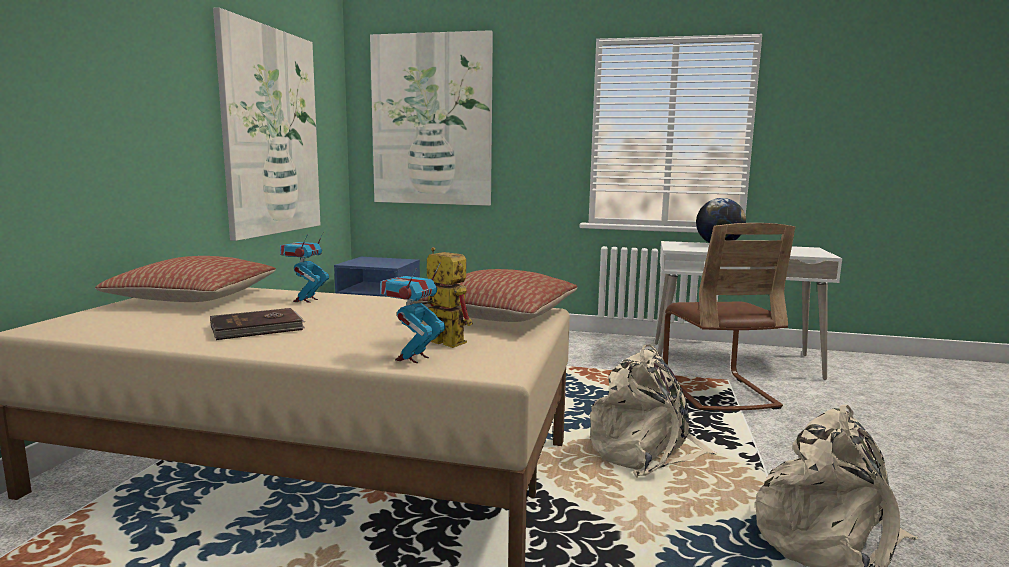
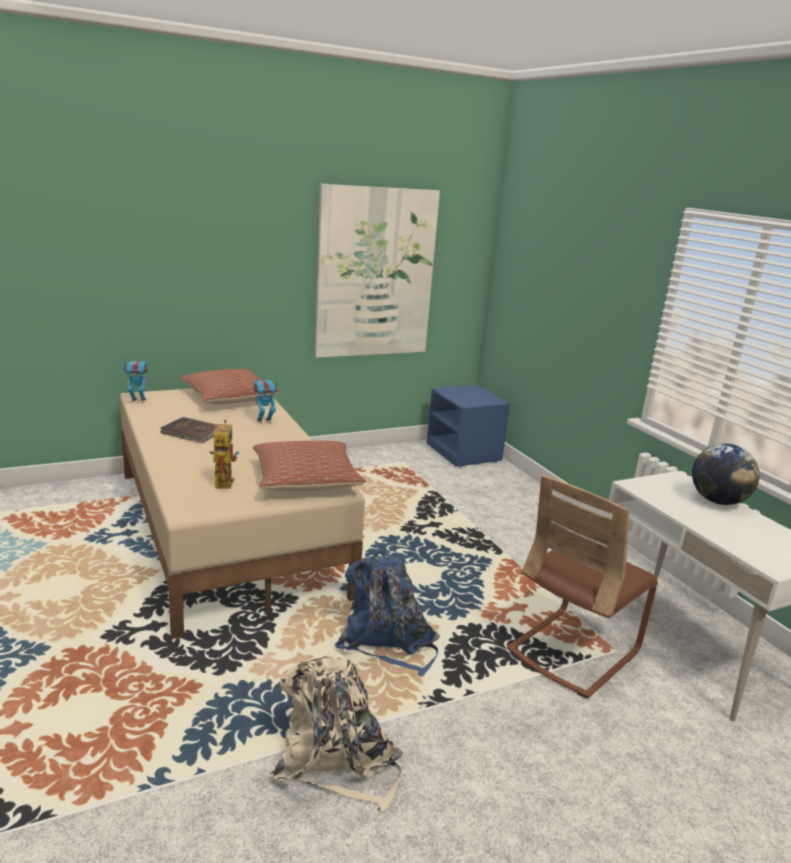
camera: 50 degrees right, 10 degrees up
picture [370,30,493,206] -> none
toy robot [380,263,445,363] -> toy robot moved to [124,359,148,403]
beige backpack [590,345,717,478] -> blue backpack [334,551,440,677]

